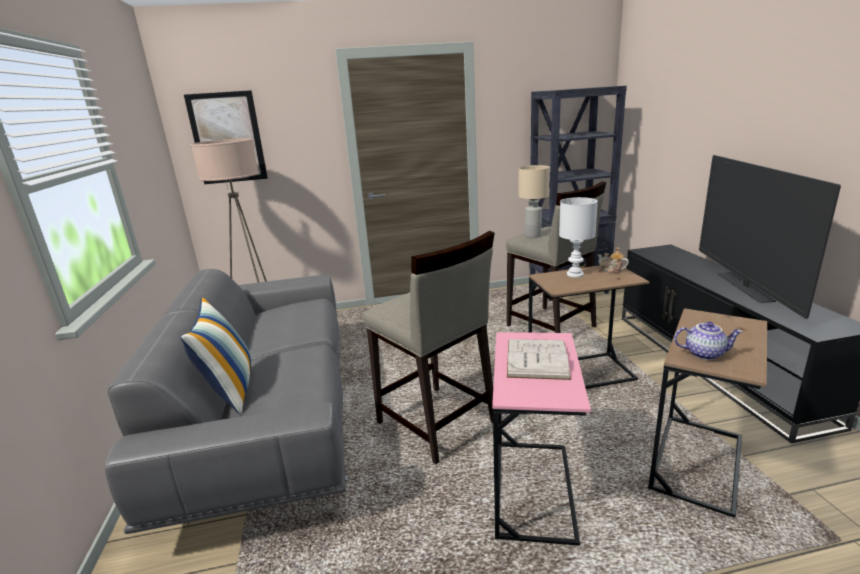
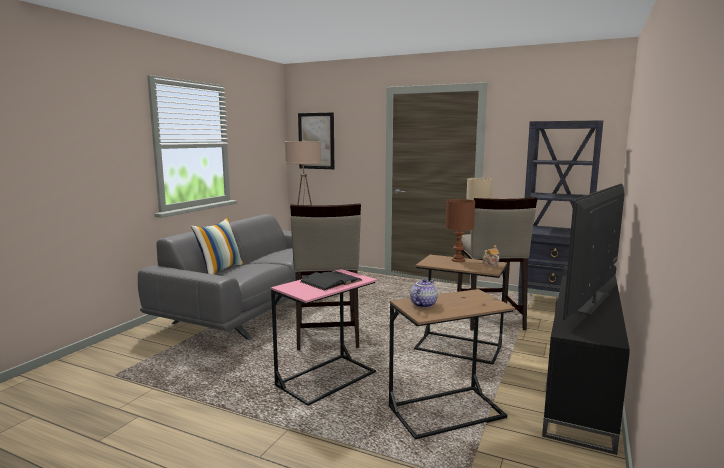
camera: 35 degrees right, 10 degrees down
white book [507,339,571,380] -> black book [300,271,362,291]
white table lamp [559,197,598,278] -> brown table lamp [446,199,475,262]
teapot [674,321,743,360] -> teapot turned 105 degrees counterclockwise [410,279,438,308]

